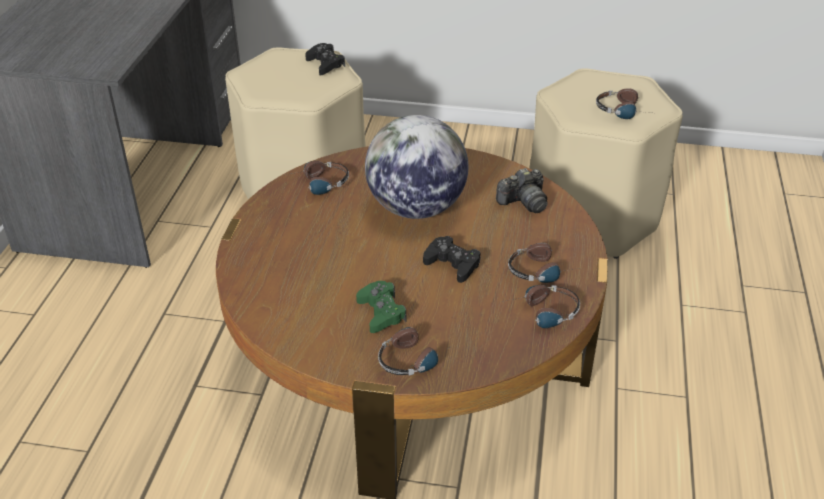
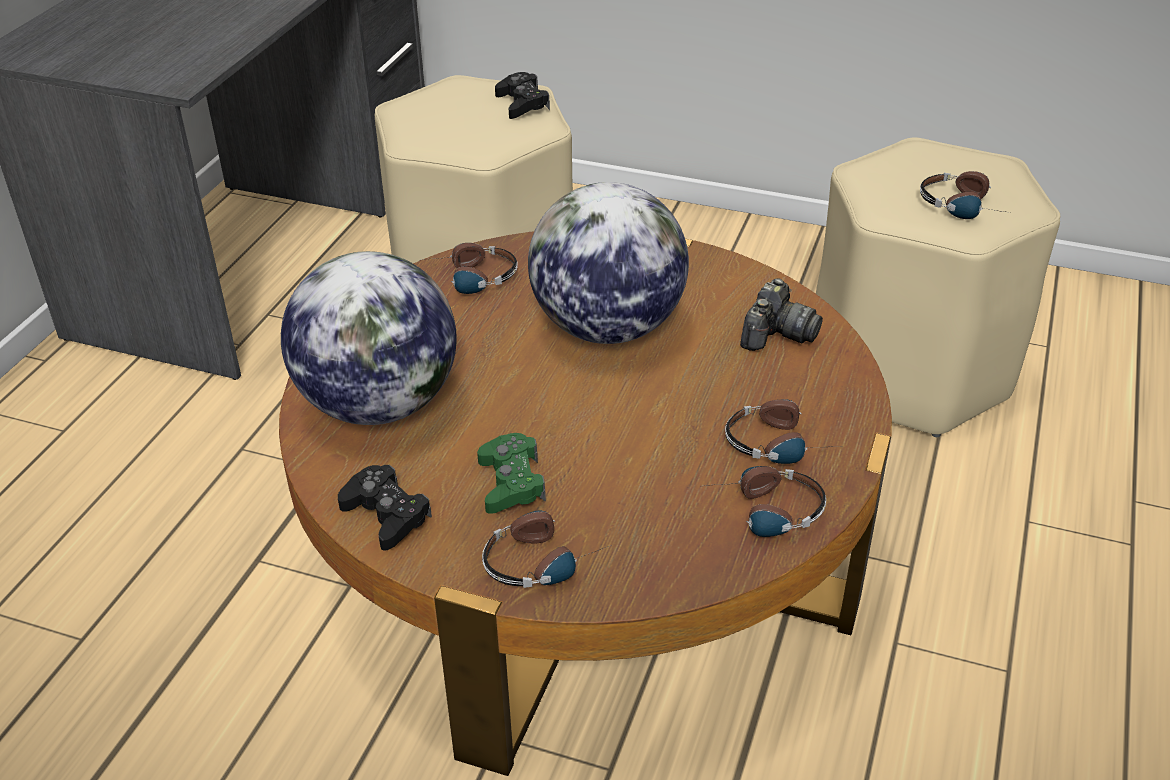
camera: 10 degrees right, 0 degrees up
black game controller [423,236,481,283] -> black game controller moved to [338,465,432,551]
camera [496,168,547,213] -> camera turned 45 degrees counterclockwise [740,279,823,351]
none -> globe [281,251,457,425]

